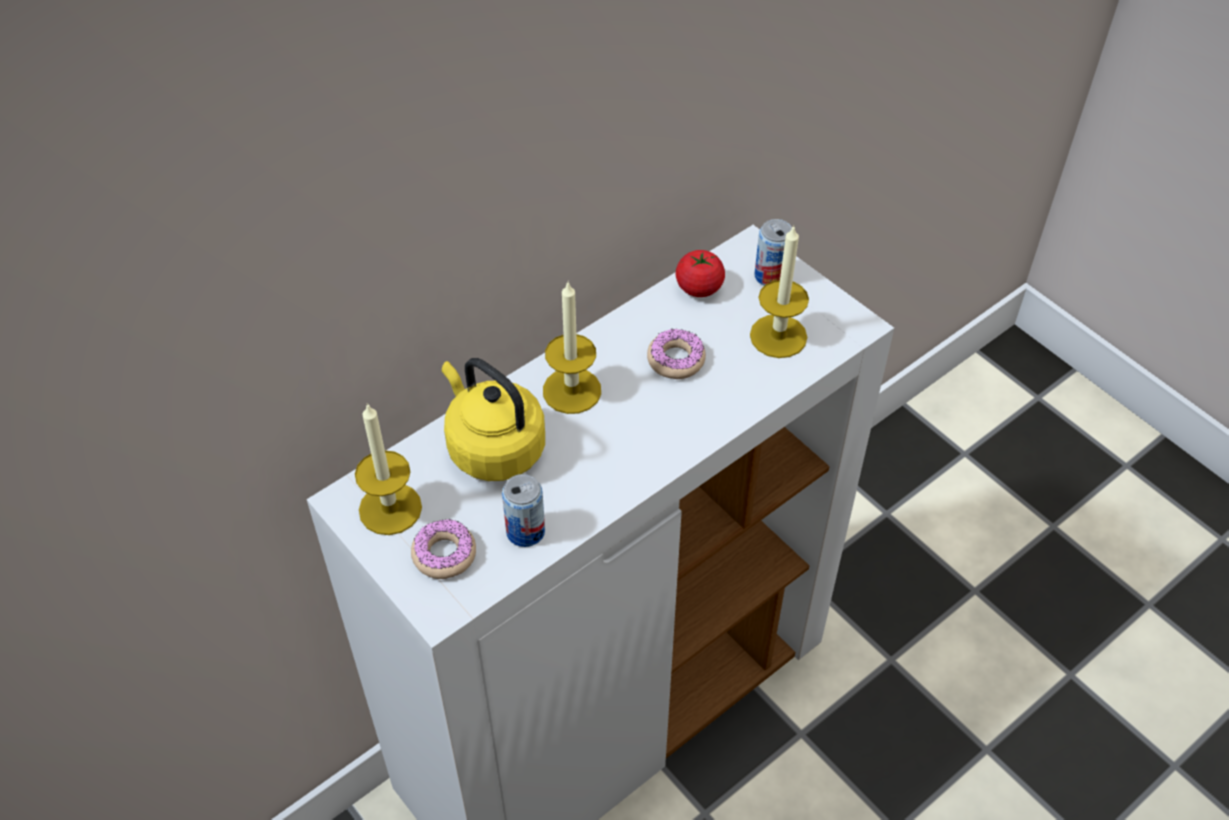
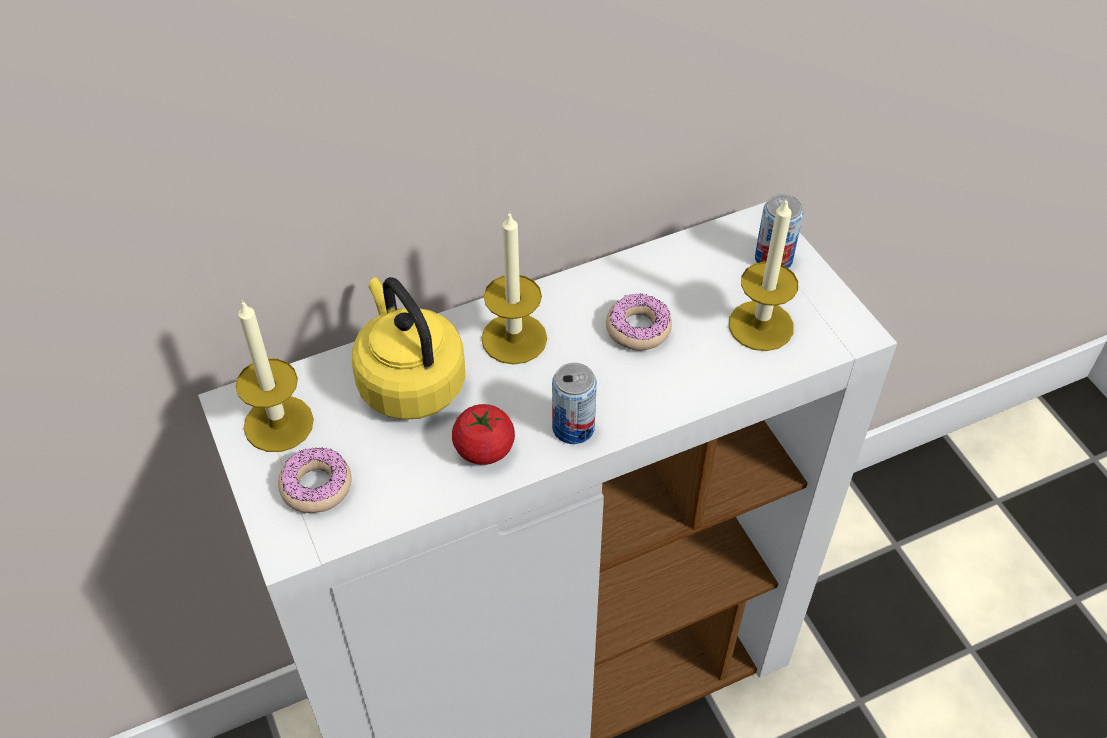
camera: 15 degrees right, 0 degrees up
can [502,474,545,547] -> can moved to [552,363,597,444]
tomato [676,250,725,297] -> tomato moved to [452,404,515,465]

